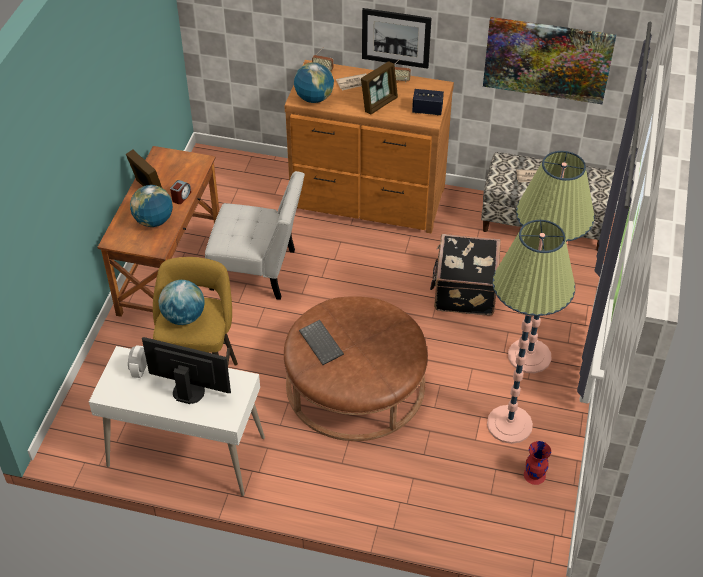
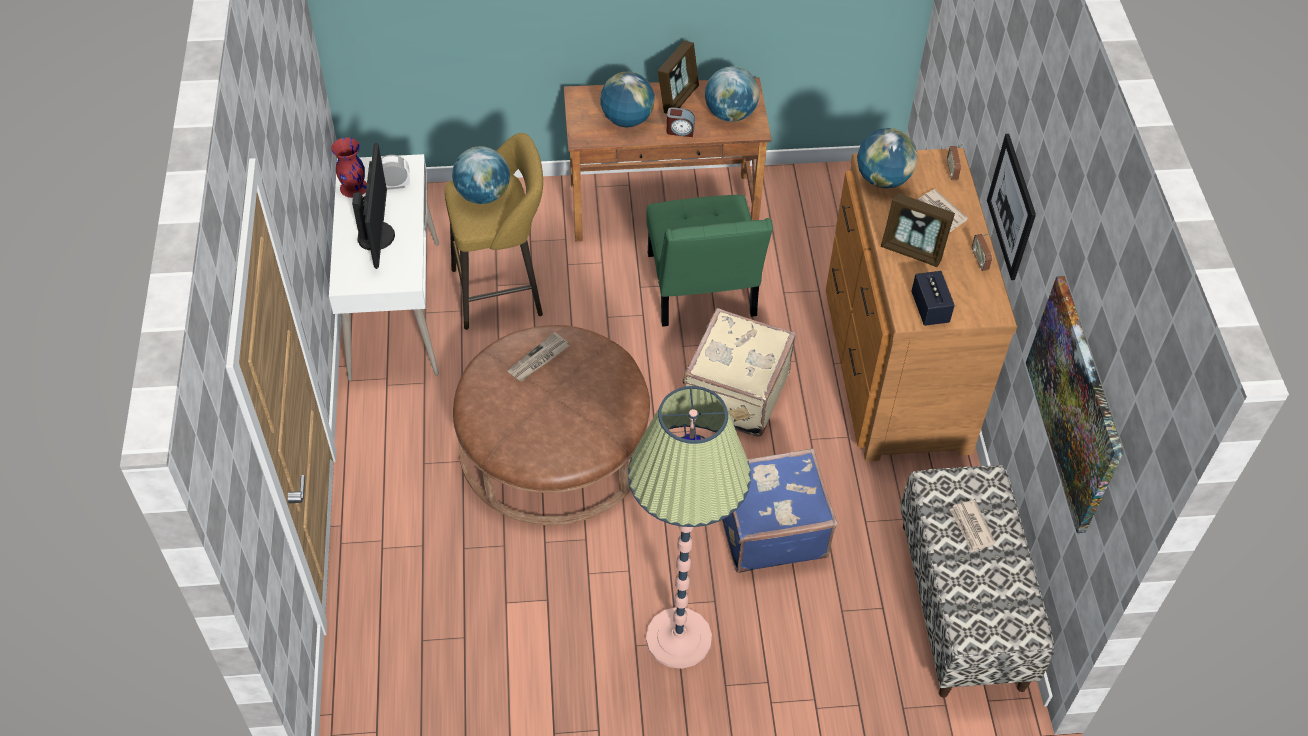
camera: 70 degrees right, 5 degrees up
white chair [205,171,305,300] -> green chair [646,195,773,327]
keyboard [299,320,344,365] -> newspaper [508,332,569,381]
black suitcase [430,234,501,316] -> blue suitcase [722,448,837,573]
floor lamp [487,220,575,444] -> none
red vase [524,441,551,485] -> red vase moved to [331,137,367,198]
none -> beige suitcase [683,308,796,436]
none -> globe [705,66,759,122]

